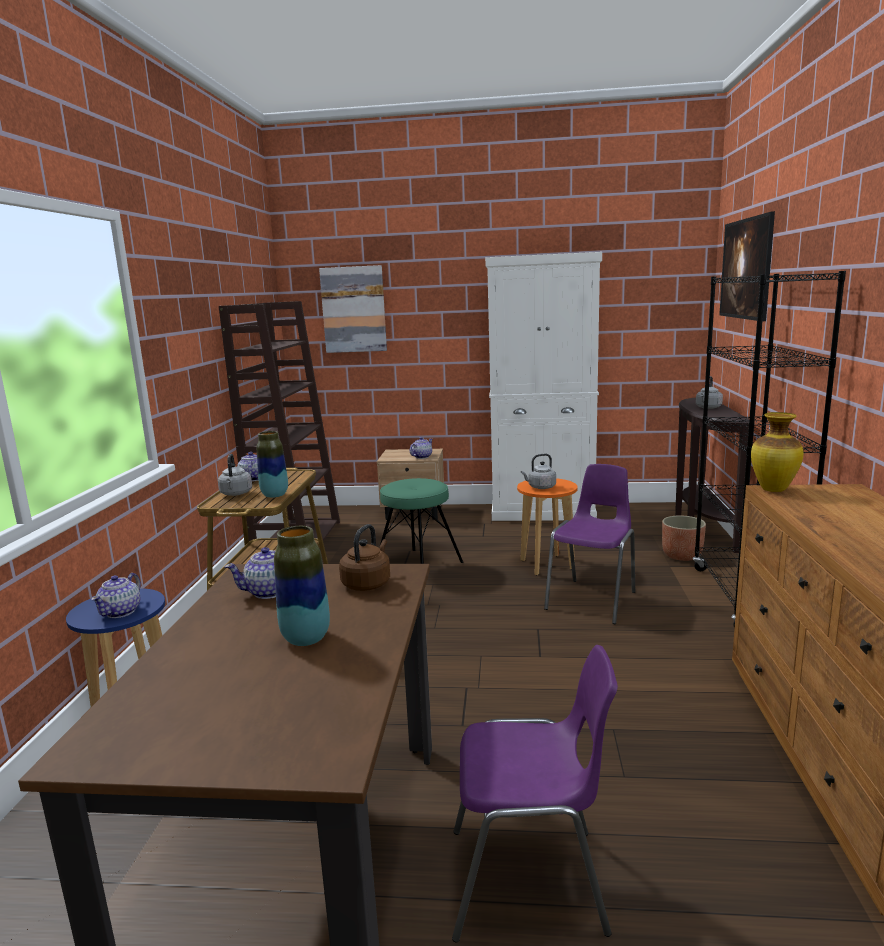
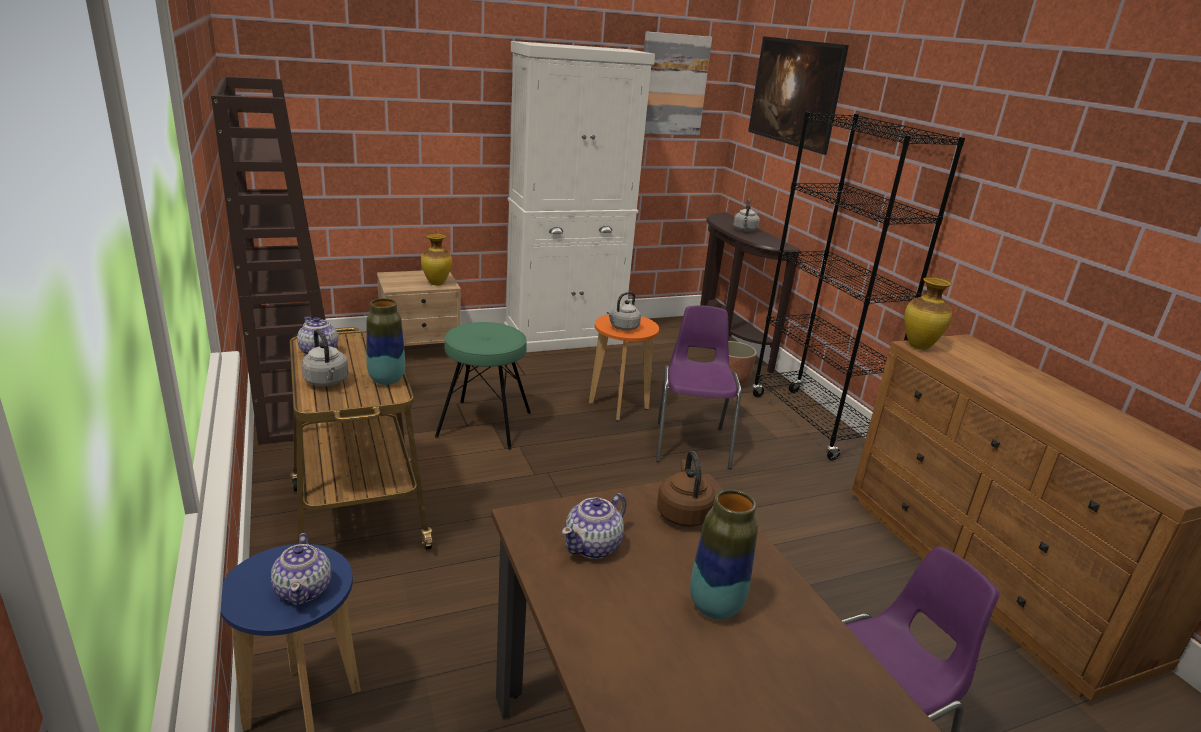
camera: 30 degrees left, 10 degrees up
picture [319,265,387,353] -> picture moved to [644,31,712,135]
teapot [410,437,433,459] -> vase [421,233,452,286]

